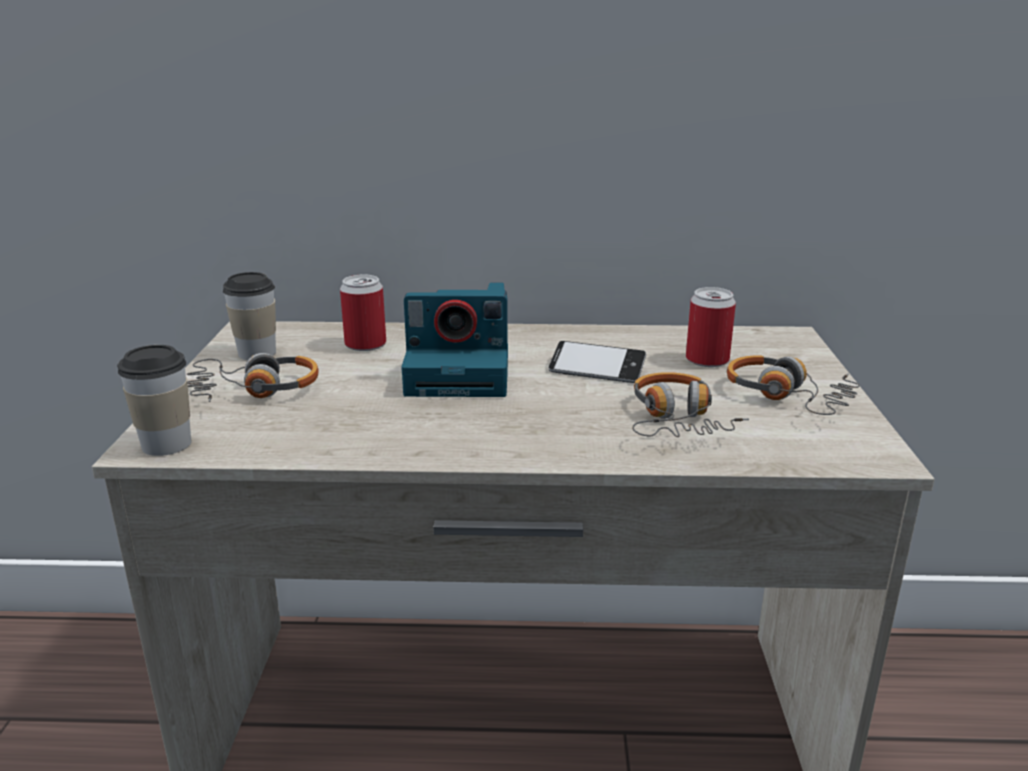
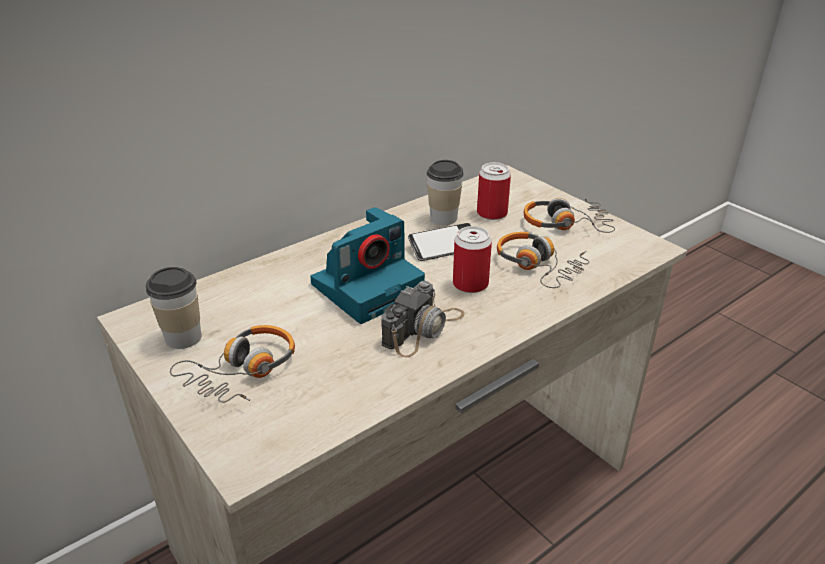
camera: 40 degrees left, 10 degrees up
cup [117,345,191,456] -> cup moved to [426,160,464,225]
can [340,275,386,351] -> can moved to [453,226,492,293]
none -> camera [381,281,464,357]

